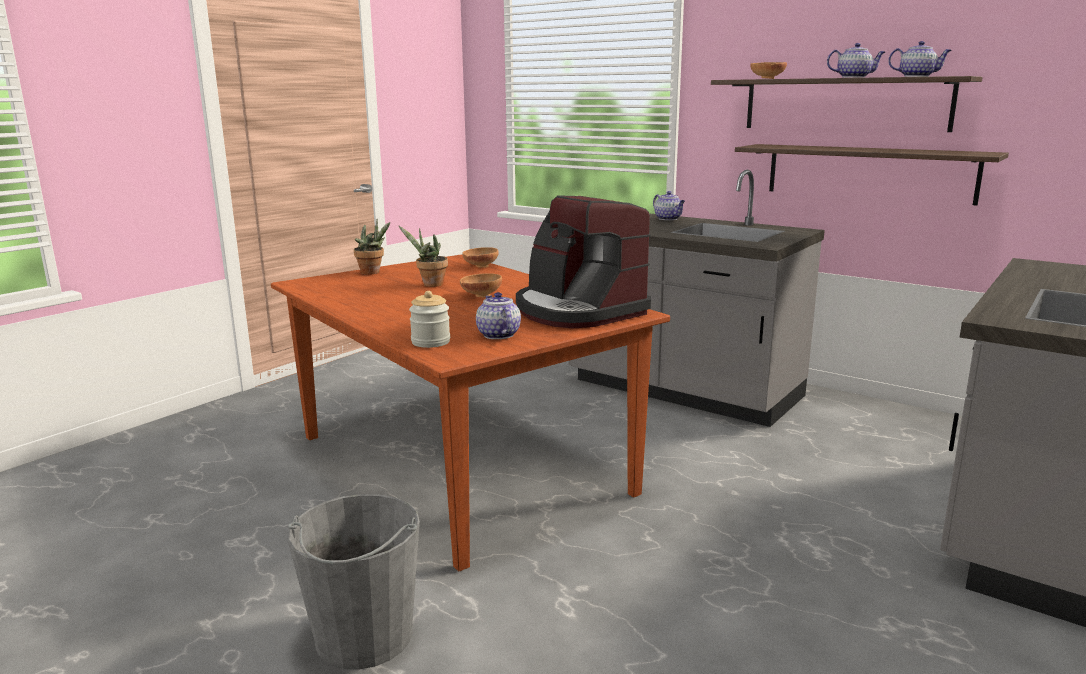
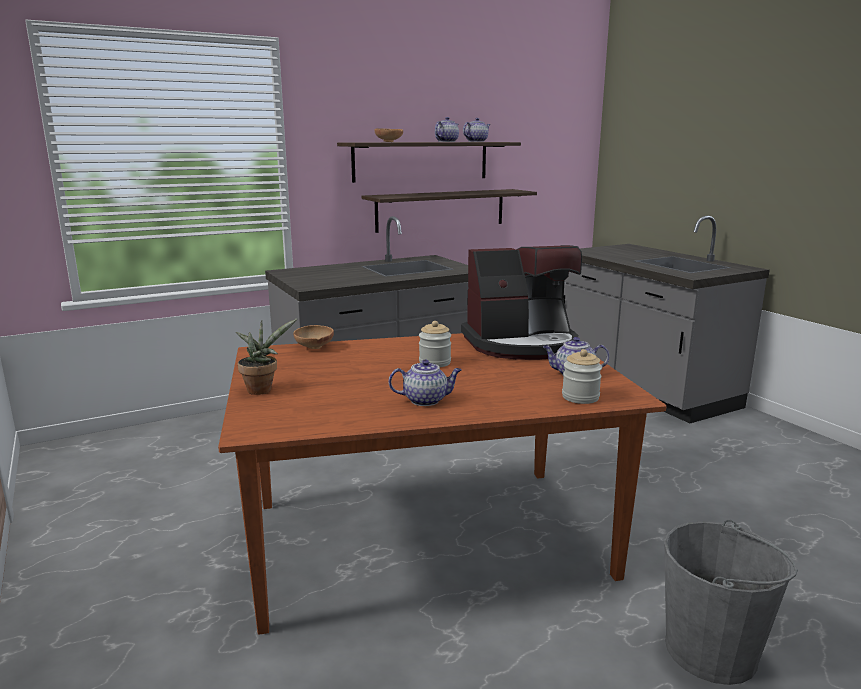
camera: 65 degrees left, 0 degrees up
potted plant [399,226,448,287] -> none
brown bowl [460,273,502,298] -> jar [419,321,451,367]
teapot [653,191,685,220] -> teapot moved to [389,359,462,406]

